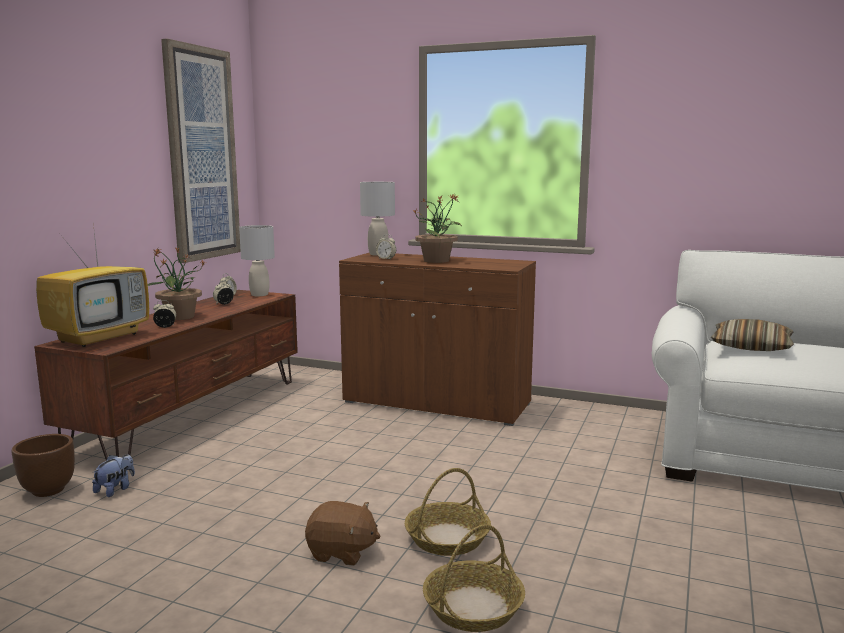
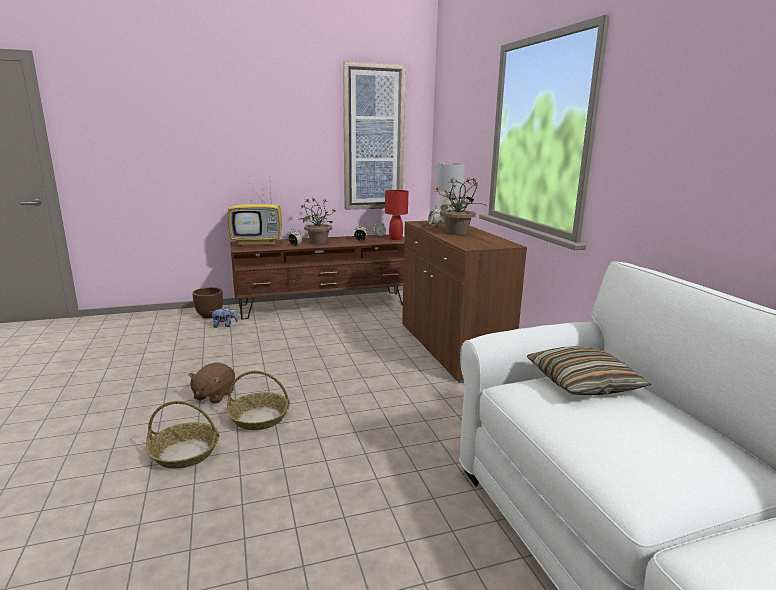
camera: 50 degrees right, 5 degrees up
grey table lamp [239,225,275,296] -> red table lamp [385,190,409,240]
brown plush toy [305,501,381,566] -> brown plush toy turned 45 degrees clockwise [188,363,235,404]

